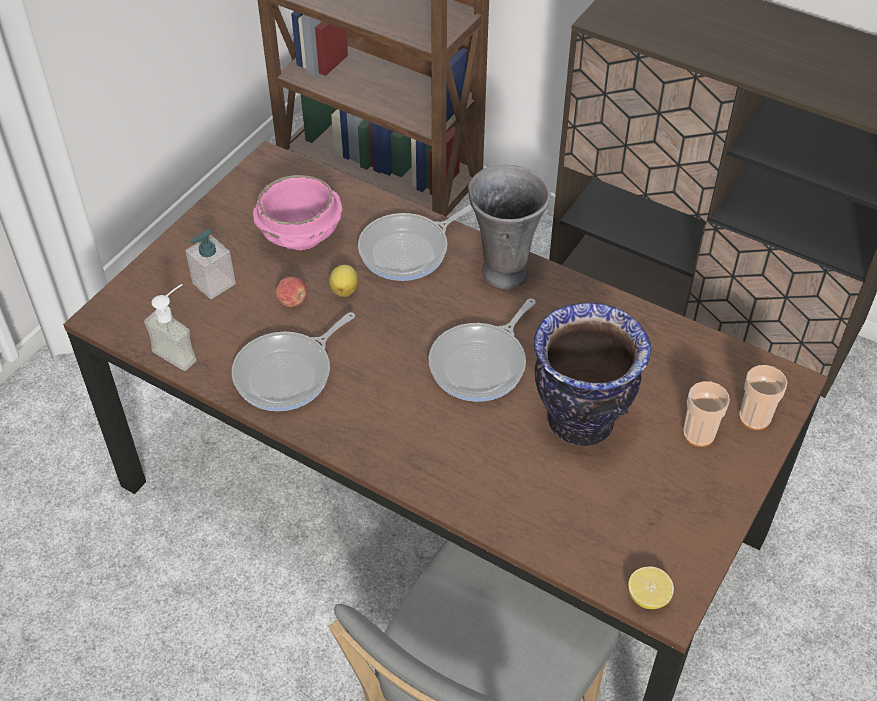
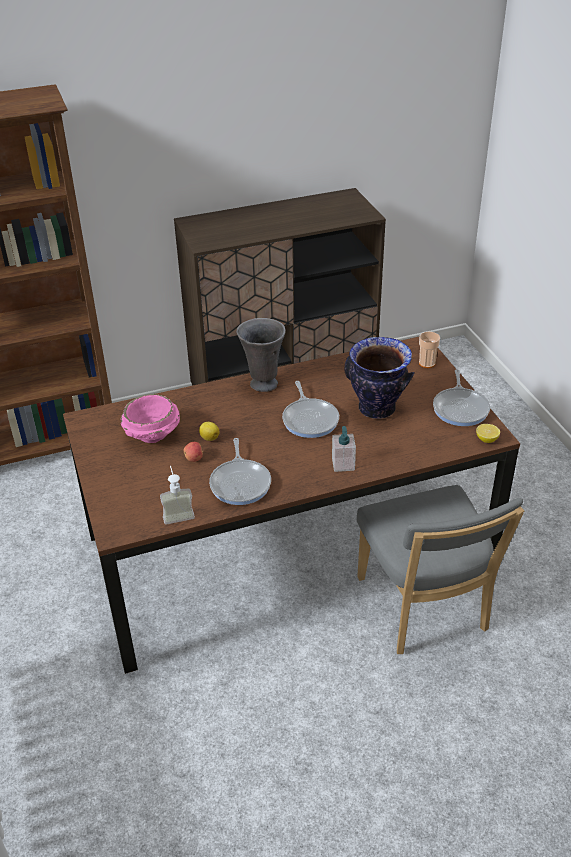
camera: 50 degrees left, 10 degrees down
soap dispenser [185,229,236,299] -> soap dispenser moved to [332,426,356,472]
frying pan [358,205,473,281] -> frying pan moved to [433,369,490,426]
cup [683,381,730,447] -> none

